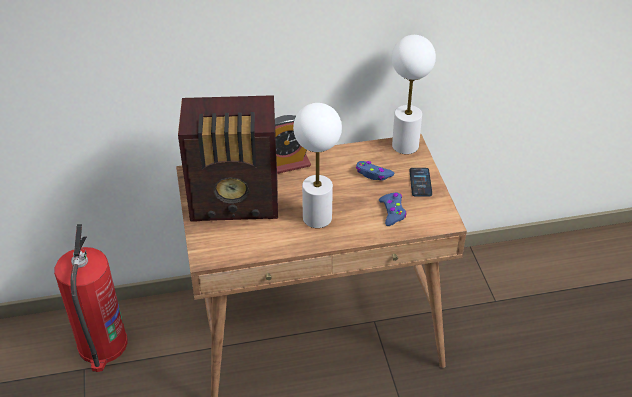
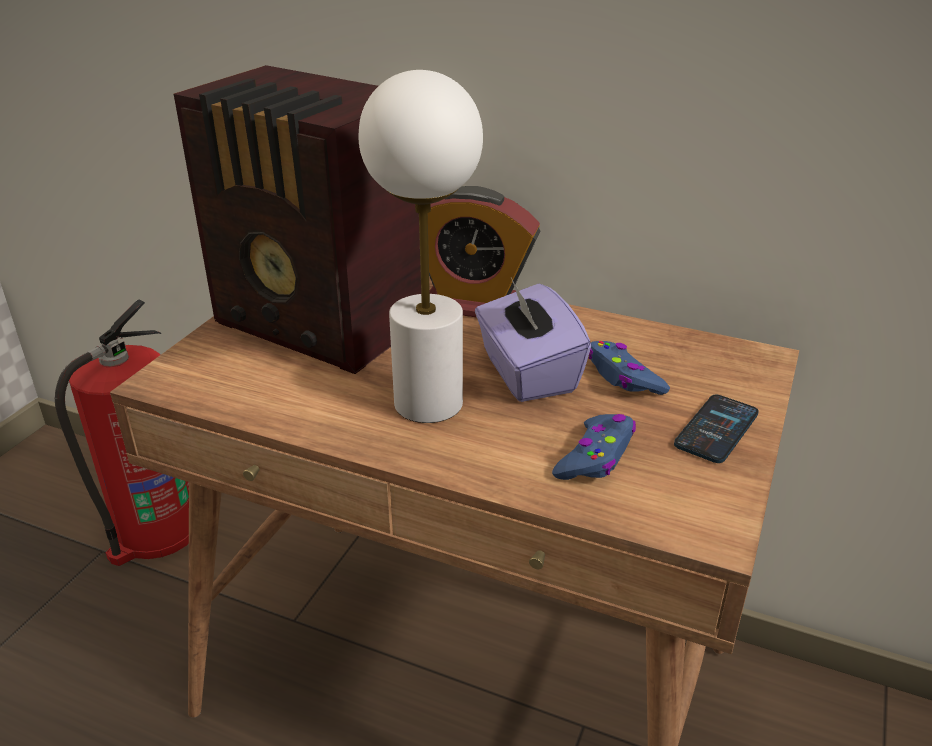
camera: 35 degrees right, 10 degrees down
white table lamp [392,35,436,154] -> none
none -> purple tissue box [475,278,591,402]

